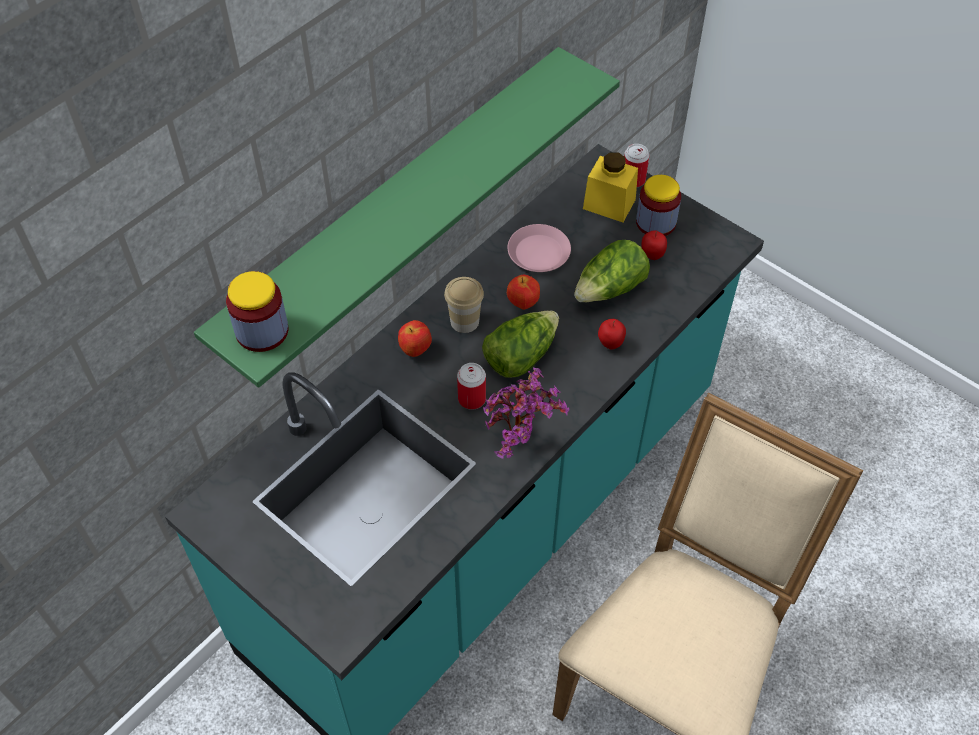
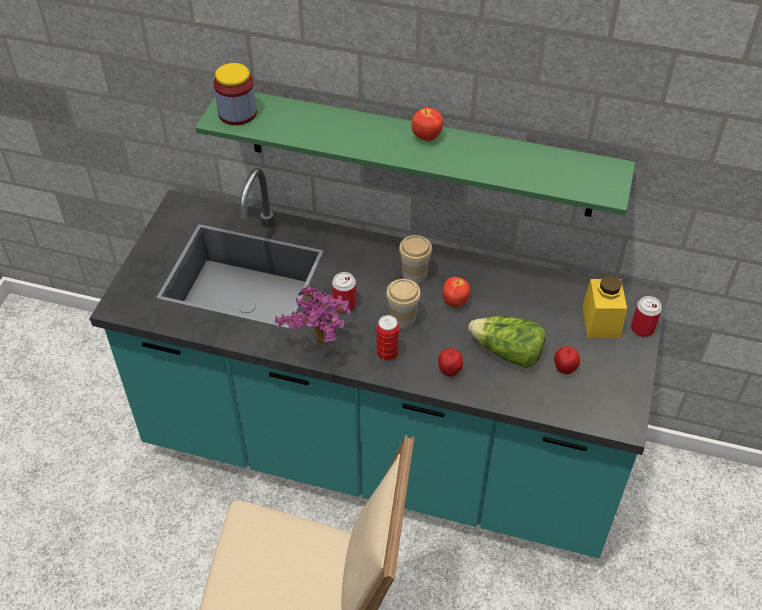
camera: 65 degrees right, 5 degrees down
apple [398,320,432,357] -> apple moved to [411,108,443,141]
lettuce [482,311,559,378] -> cup [386,279,421,329]
pink plate [508,224,571,272] -> none
jar [636,175,681,236] -> none
none -> can [377,315,399,361]

